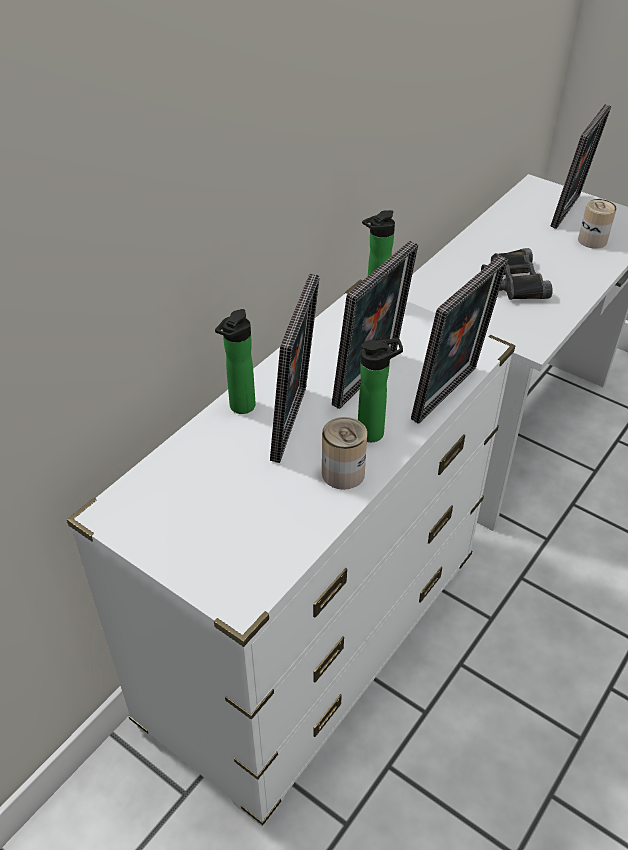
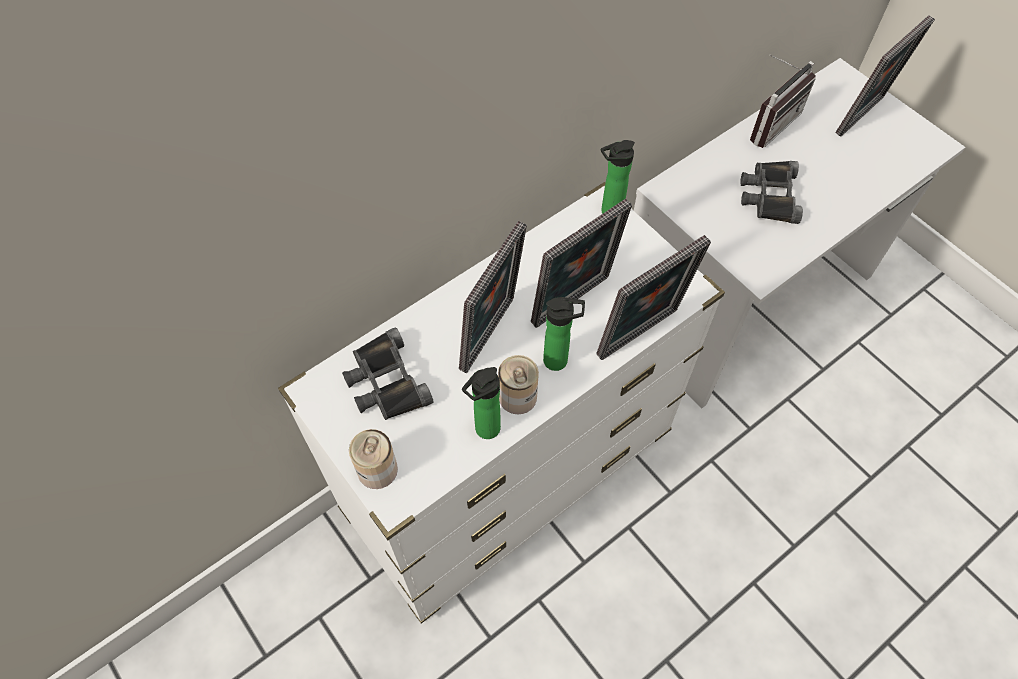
camera: 15 degrees right, 15 degrees up
bottle [215,309,256,414] -> bottle moved to [462,367,501,439]
can [578,199,617,249] -> can moved to [349,429,398,489]
none -> black binoculars [342,327,434,420]
none -> radio [750,55,816,148]

